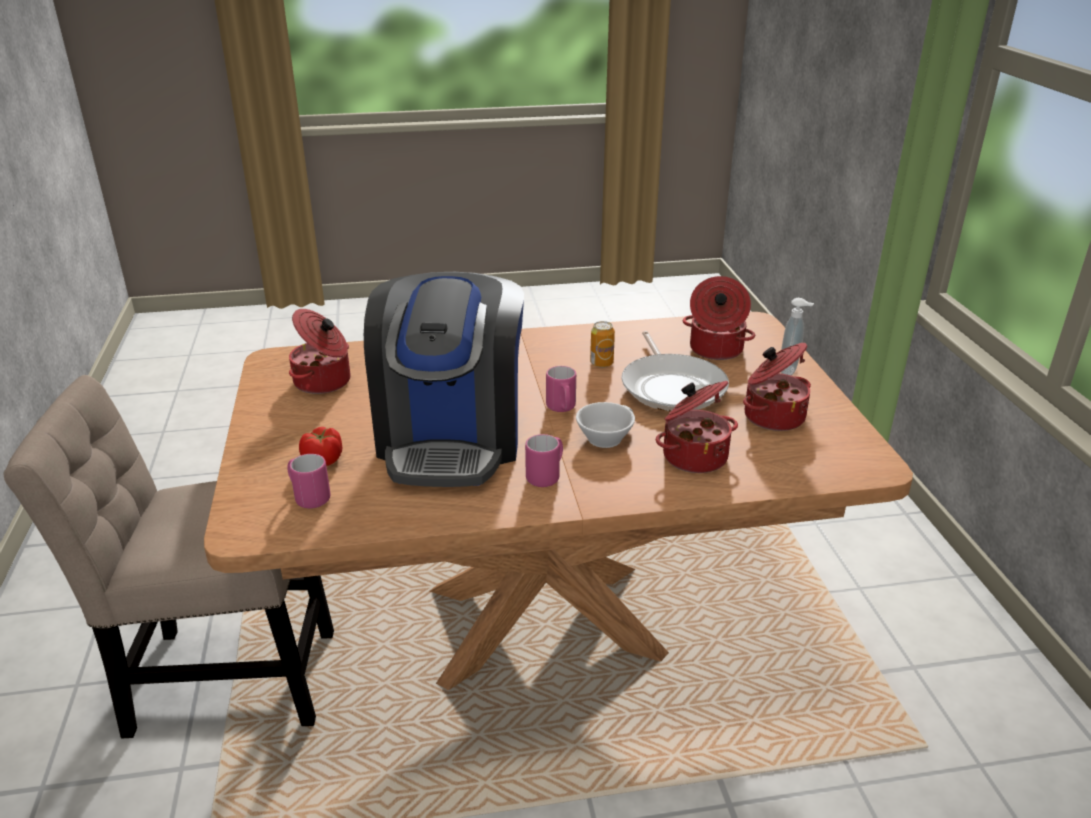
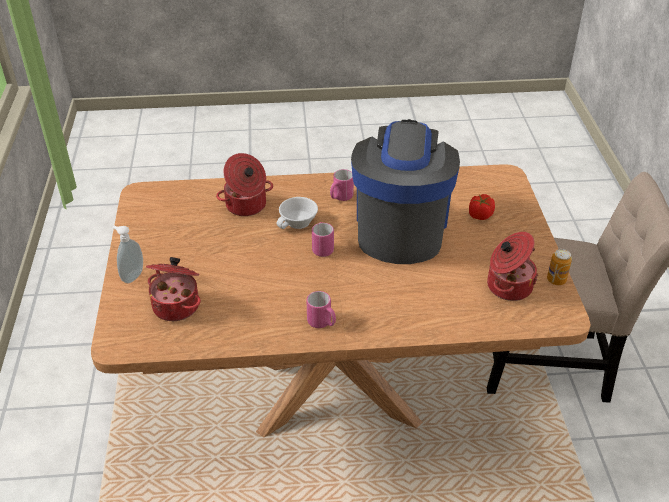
camera: 175 degrees left, 10 degrees up
pink mug [287,454,331,509] -> pink mug moved to [306,291,336,328]
can [590,321,615,368] -> can moved to [547,249,572,285]
frying pan [621,331,729,411] -> none
cooking pot [743,343,811,431] -> none

